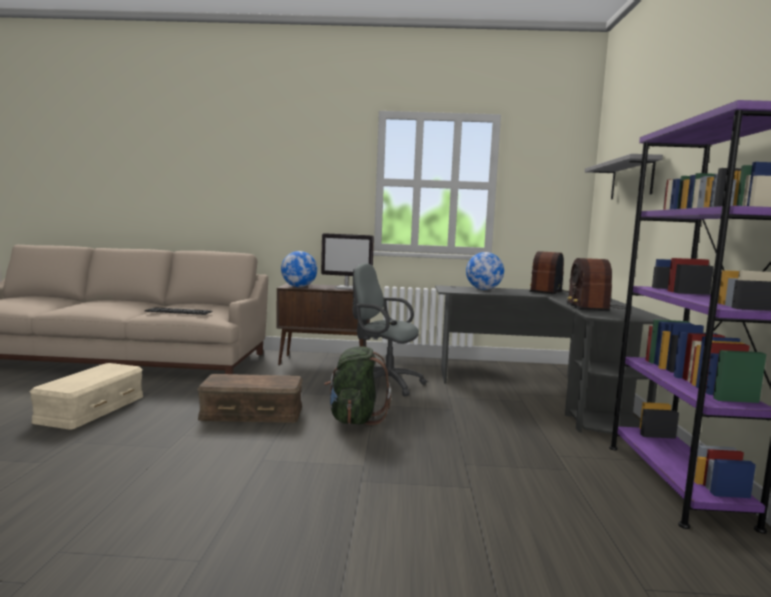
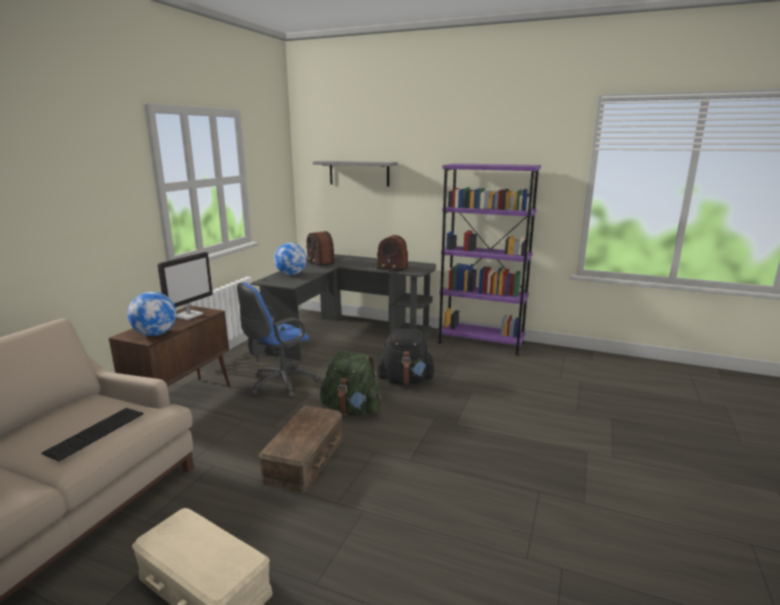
camera: 70 degrees left, 10 degrees up
grey office chair [352,263,427,396] -> blue office chair [237,283,319,398]
none -> black backpack [377,329,436,385]

